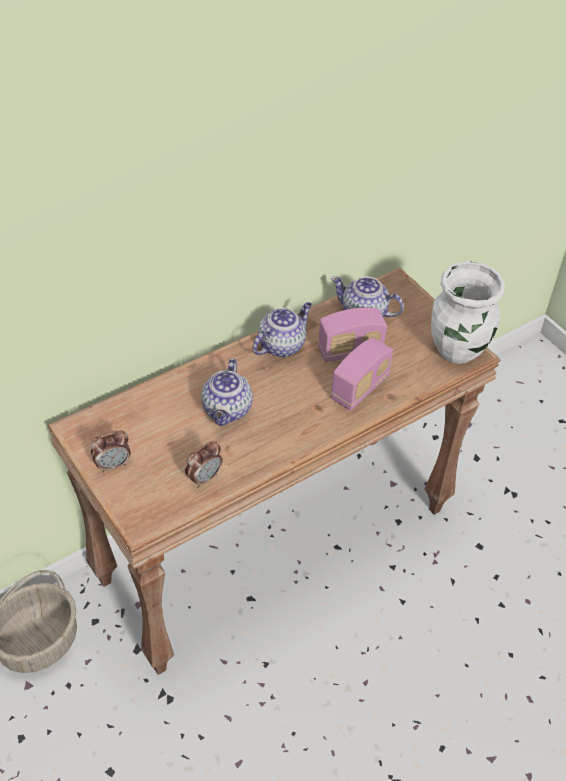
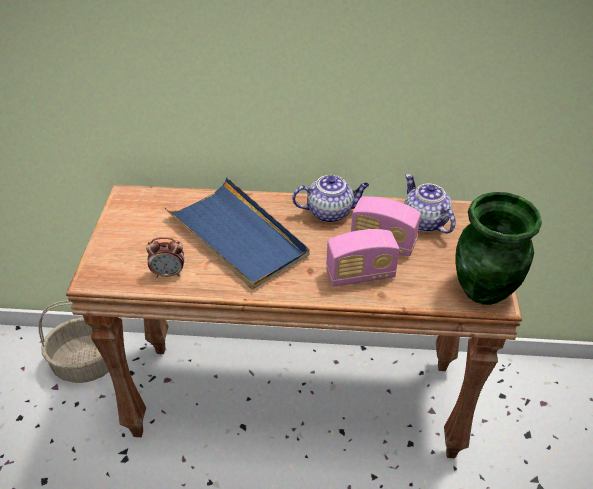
camera: 40 degrees right, 5 degrees down
alarm clock [91,430,131,473] -> none
teapot [201,358,253,426] -> blue tray [165,177,310,289]
white vase [431,261,505,364] -> green vase [455,192,542,305]

